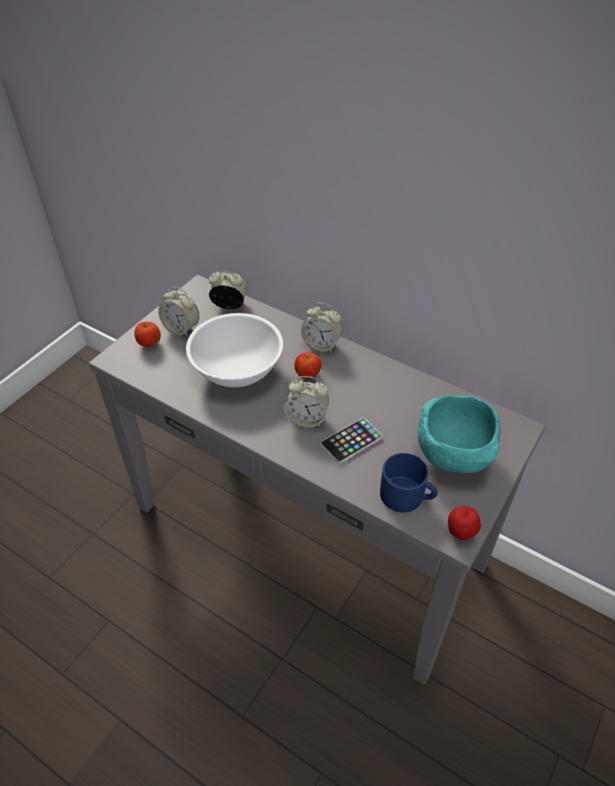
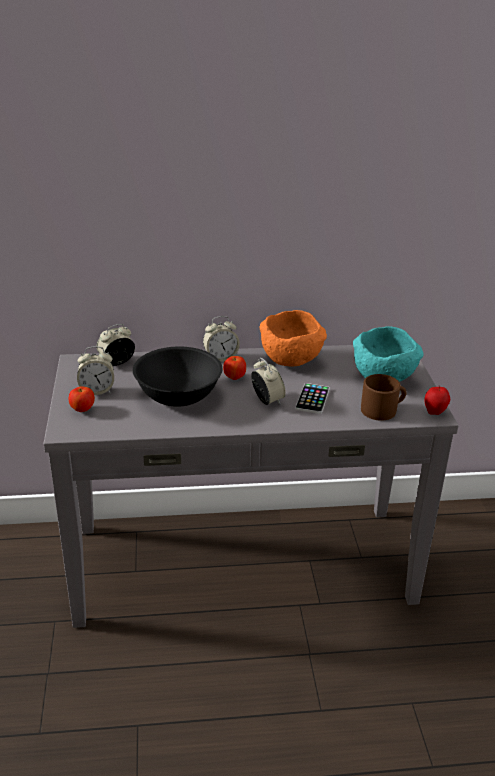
camera: 40 degrees left, 15 degrees down
white bowl [186,313,283,387] -> black bowl [133,346,222,407]
alarm clock [284,376,329,427] -> alarm clock turned 90 degrees counterclockwise [251,358,286,405]
blue mug [380,453,438,513] -> brown mug [361,374,406,421]
none -> orange bowl [260,310,327,366]

